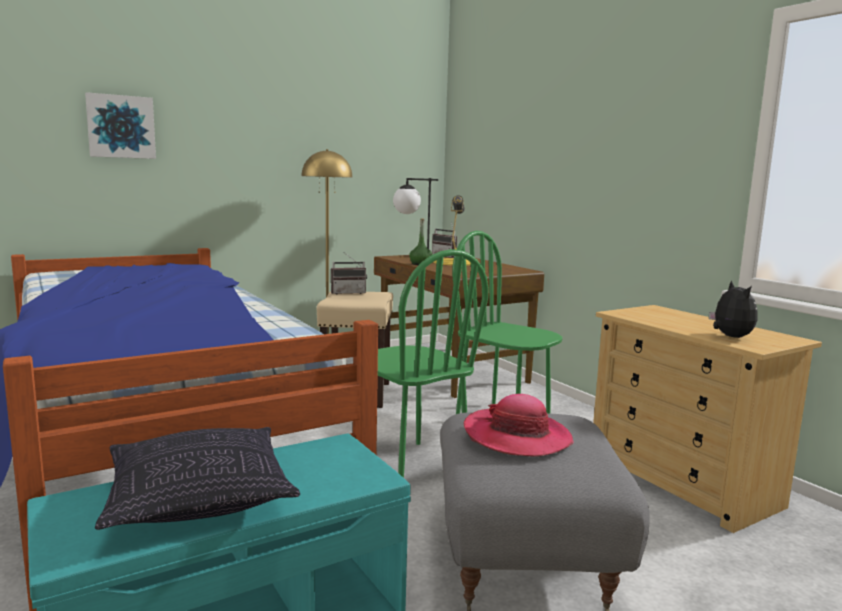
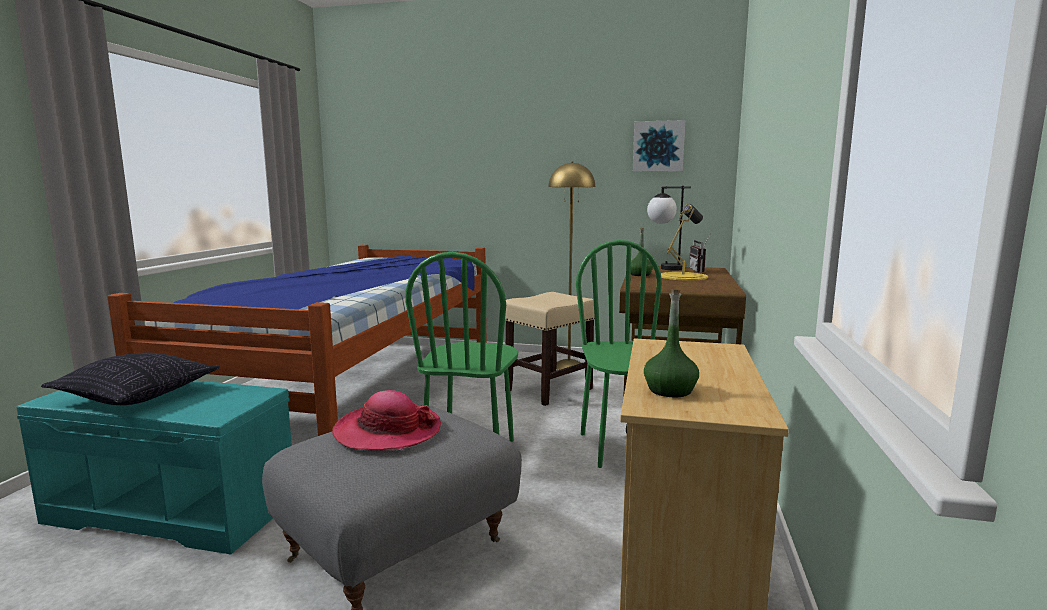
camera: 45 degrees right, 0 degrees up
picture [85,92,156,159] -> picture moved to [633,120,685,172]
radio [331,253,367,295] -> none
plush toy [709,280,758,338] -> green bottle [644,290,699,397]

